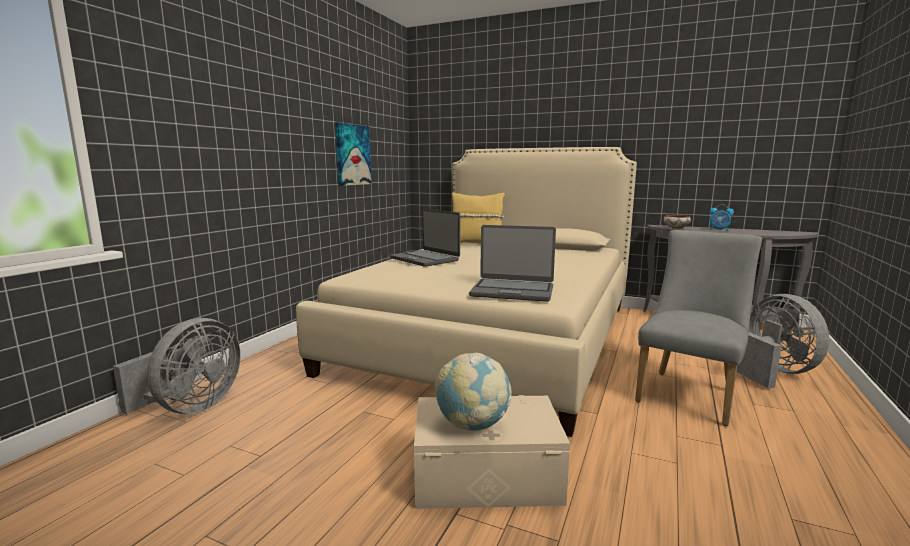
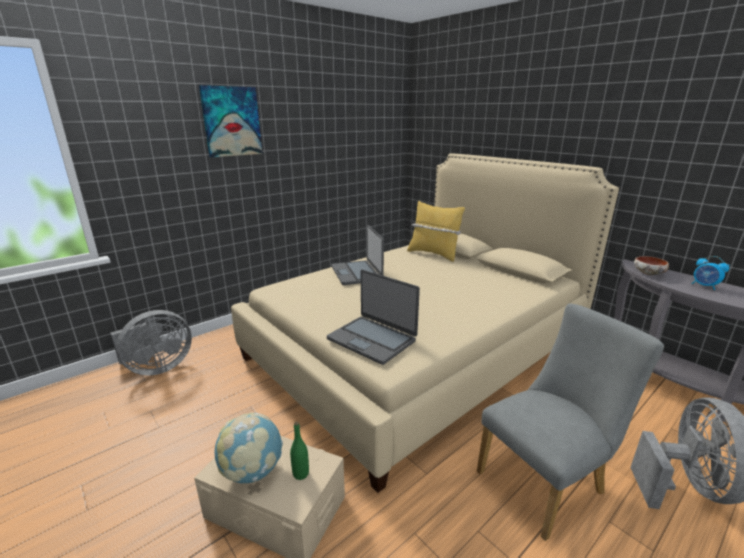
camera: 25 degrees right, 10 degrees up
picture [335,122,371,186] -> picture moved to [199,85,262,157]
none -> green bottle [290,422,309,480]

